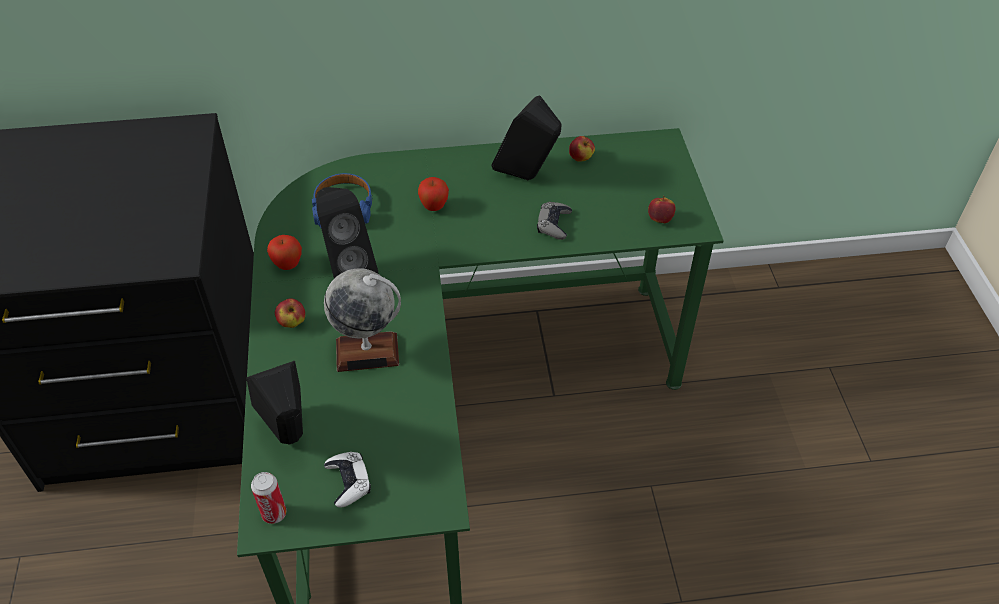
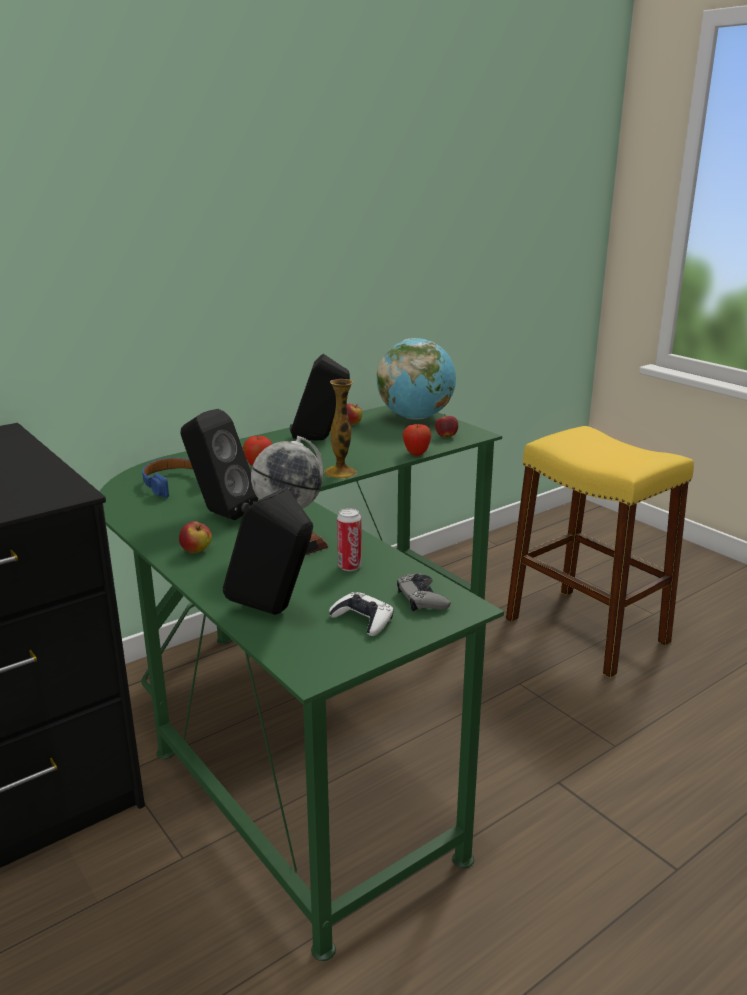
camera: 30 degrees left, 25 degrees down
can [251,472,286,524] -> can moved to [337,508,362,571]
apple [267,235,302,270] -> apple moved to [403,424,431,456]
grey game controller [537,202,572,240] -> grey game controller moved to [397,574,451,611]
none -> vase [324,379,357,479]
none -> globe [377,338,456,419]
none -> yellow stool [506,426,694,678]

